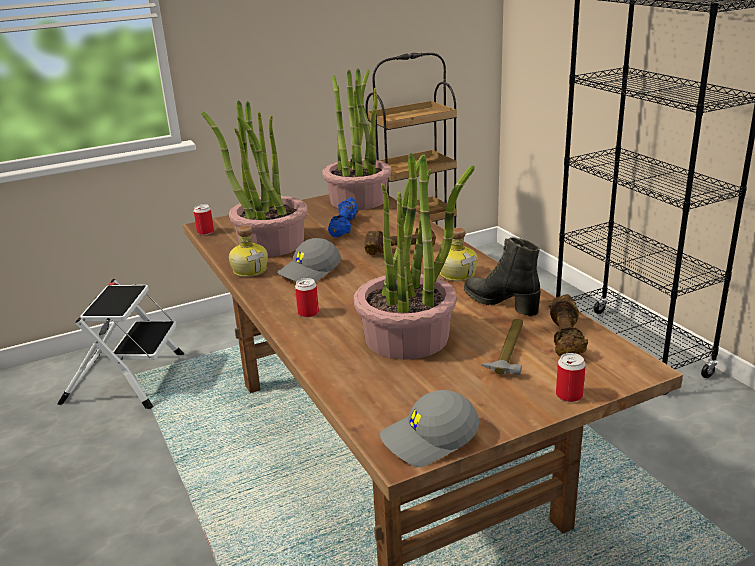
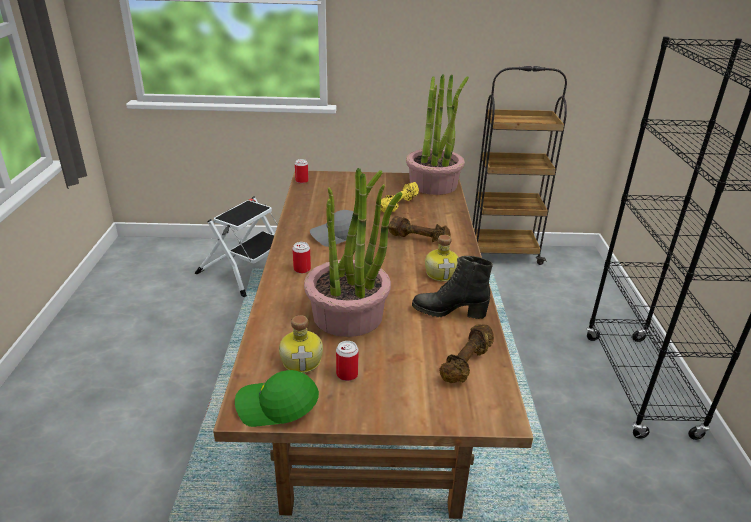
camera: 25 degrees right, 5 degrees up
potted plant [201,100,308,257] -> none
bottle [229,225,268,277] -> bottle moved to [279,315,323,373]
blue dumbbell [328,197,358,237] -> yellow dumbbell [381,182,419,212]
grey cap [380,390,479,467] -> green cap [235,370,319,427]
black boot [464,237,541,316] -> black boot turned 60 degrees counterclockwise [412,256,493,319]
hammer [481,319,523,375] -> none
can [556,353,586,402] -> can moved to [336,341,359,381]

